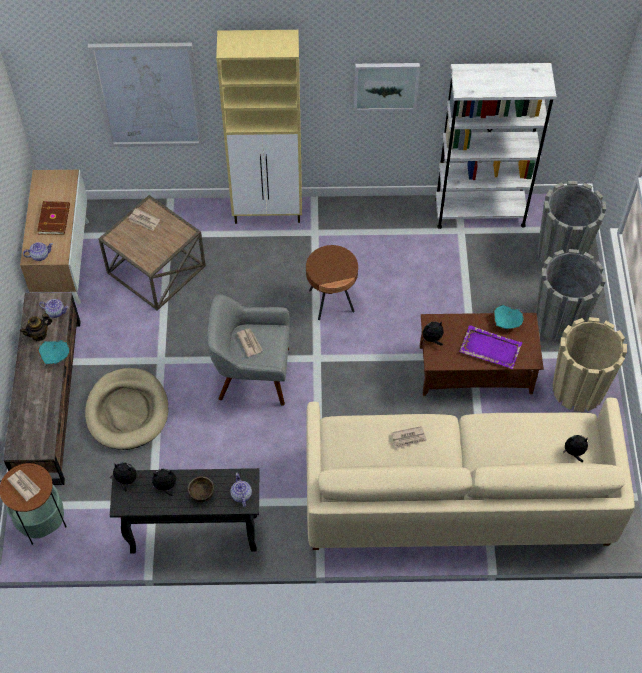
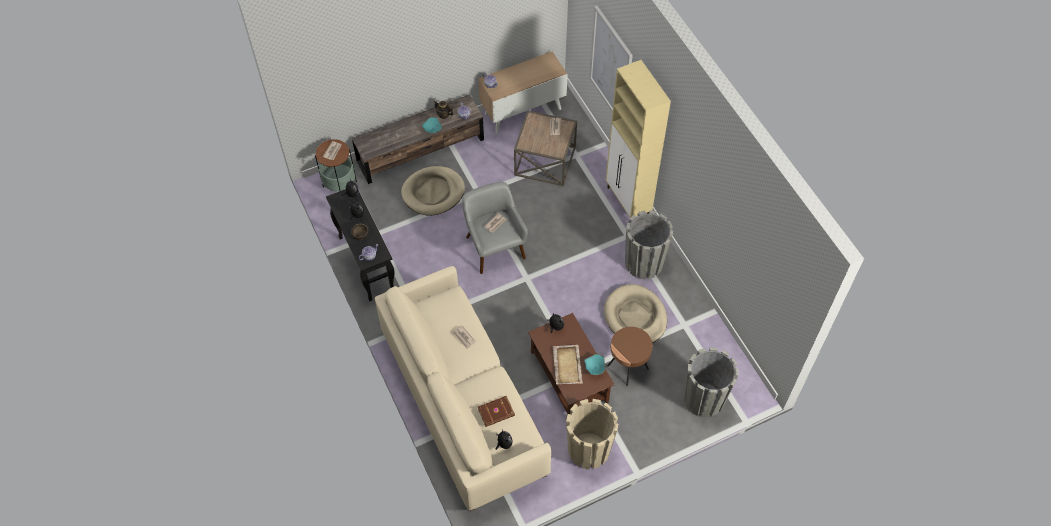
camera: 65 degrees right, 0 degrees up
brown book [37,201,70,235] -> brown book moved to [478,396,515,427]
brown side table [306,245,358,320] -> brown side table moved to [607,327,653,386]
picture [354,63,420,111] -> none
white bookcase [435,63,556,229] -> none
purple tray [459,325,522,369] -> beige tray [553,345,583,384]
grey planter [535,249,606,342] -> grey planter moved to [625,210,673,279]
none -> beige dog bed [604,284,667,343]

